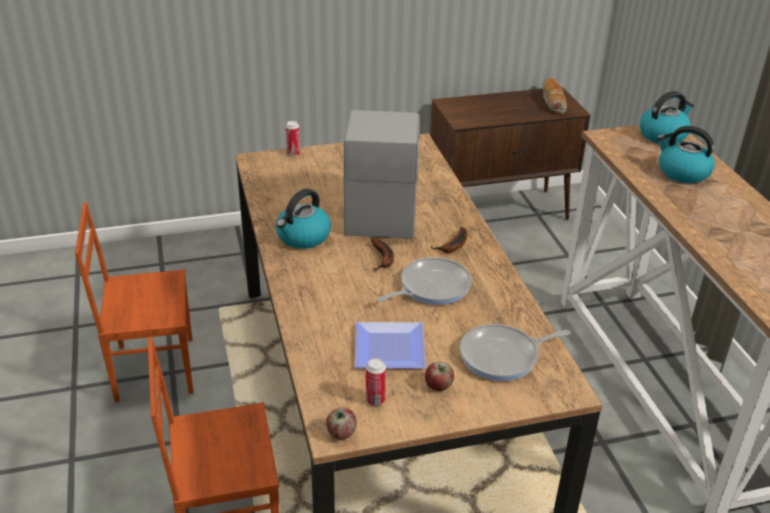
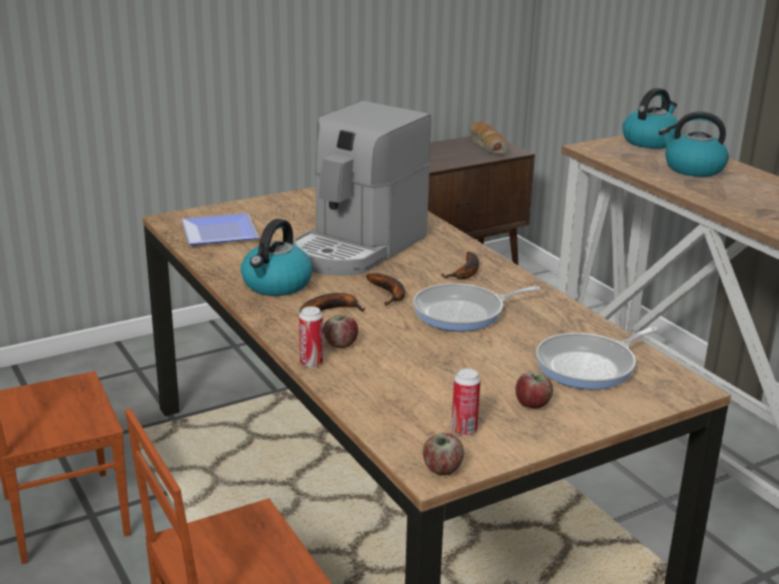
camera: 15 degrees left, 10 degrees down
can [286,121,300,156] -> can moved to [299,306,323,368]
coffee machine [343,110,420,239] -> coffee machine turned 135 degrees counterclockwise [293,101,431,276]
plate [355,322,426,369] -> plate moved to [181,213,259,245]
frying pan [376,257,472,305] -> frying pan turned 150 degrees counterclockwise [413,283,540,331]
none -> banana [300,293,365,313]
none -> apple [323,315,358,348]

